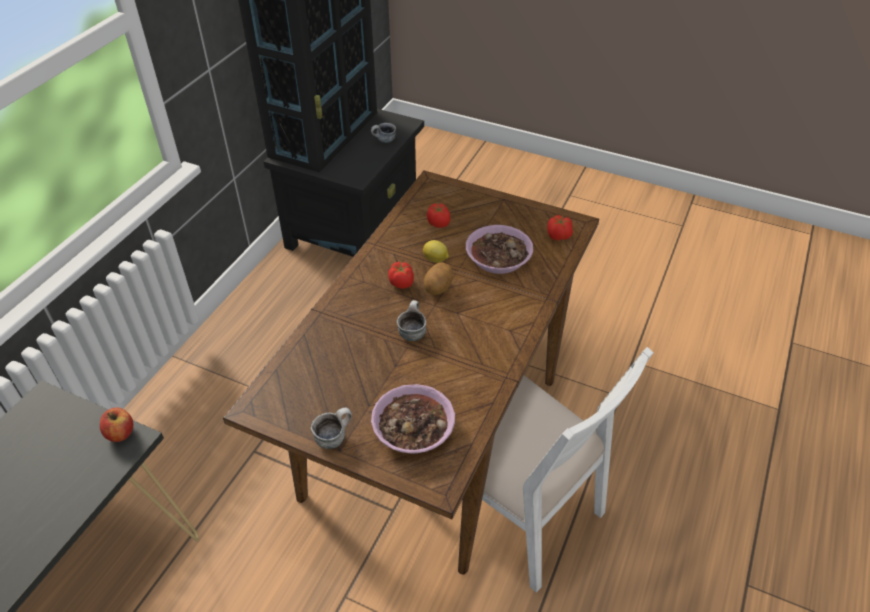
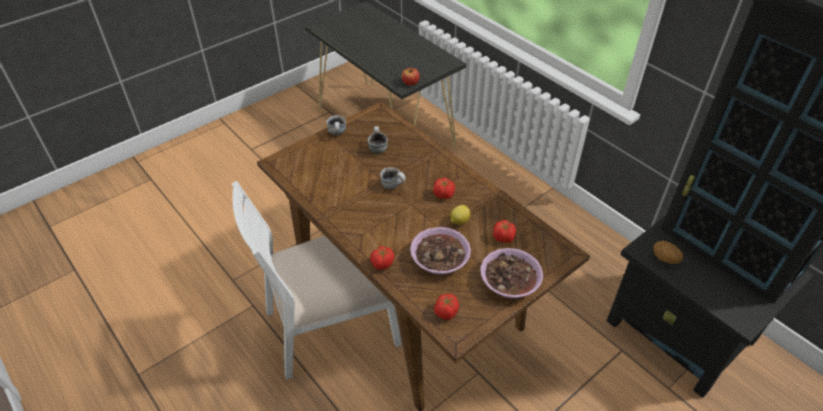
camera: 115 degrees right, 0 degrees up
mug [371,123,396,143] -> mug moved to [368,126,388,154]
bowl [371,384,455,454] -> bowl moved to [480,248,543,298]
potato [424,262,453,295] -> potato moved to [653,241,683,264]
none -> tomato [370,246,394,270]

